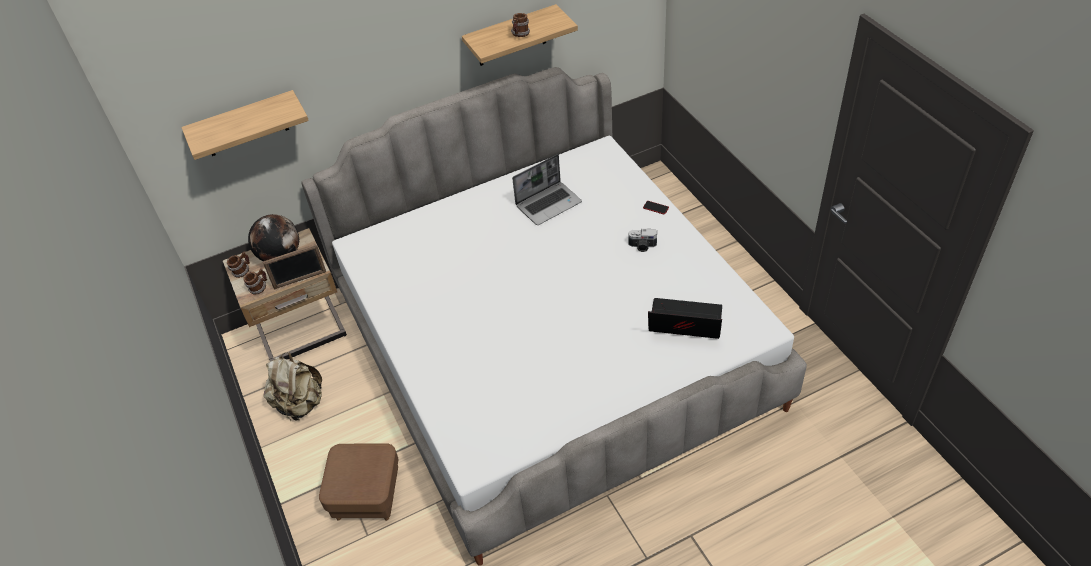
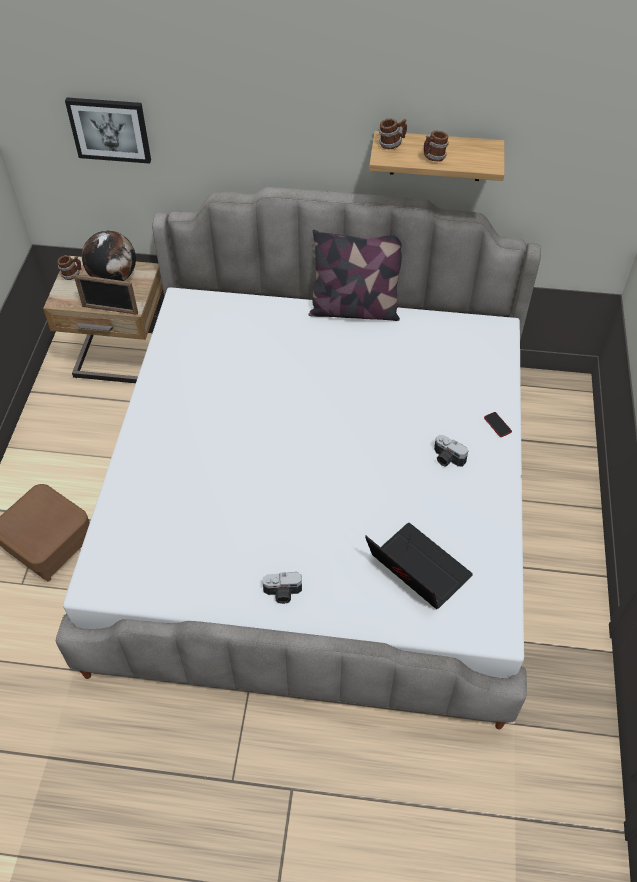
camera: 30 degrees right, 5 degrees up
shelf [181,90,309,160] -> picture [65,97,151,164]
mug [243,268,267,295] -> mug moved to [379,118,407,149]
beige backpack [263,352,322,421] -> none
laptop [512,154,582,225] -> none
none -> camera [263,572,302,604]
none -> pillow [308,230,402,321]

